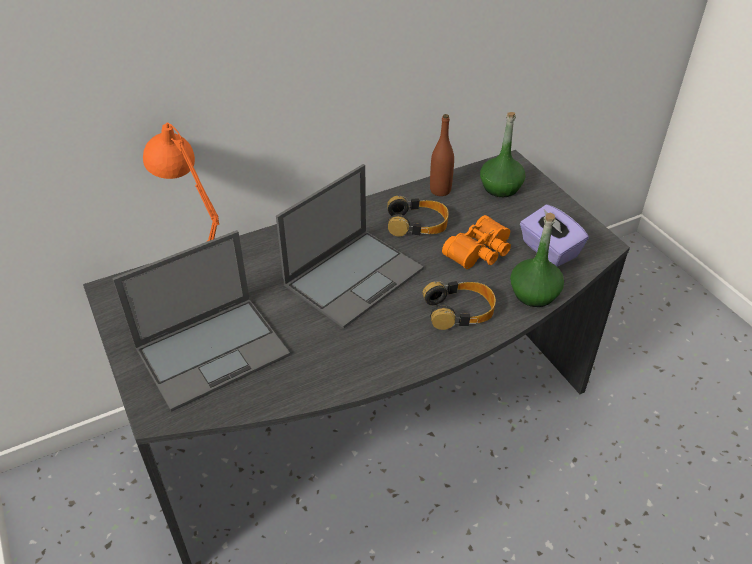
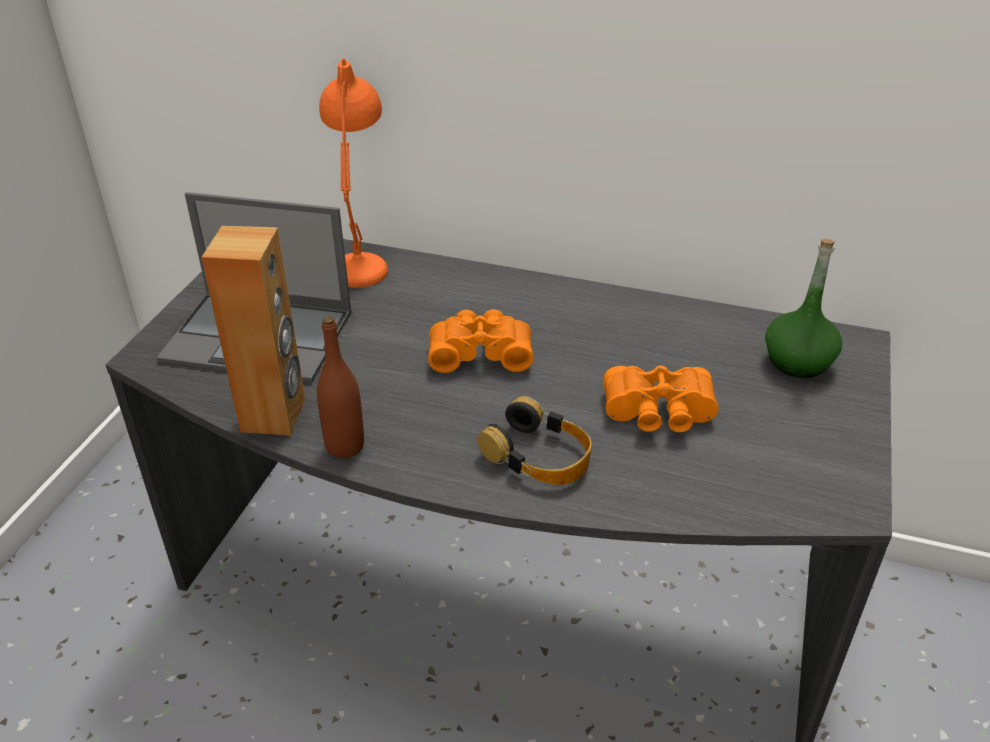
camera: 45 degrees right, 5 degrees down
laptop [276,164,424,329] -> orange binoculars [428,309,533,373]
headphones [387,196,449,237] -> none
brown bottle [430,114,454,196] -> brown bottle moved to [317,316,364,458]
green bottle [510,213,564,307] -> none
purple tissue box [520,204,589,267] -> none
none -> brown speaker [201,226,305,436]

